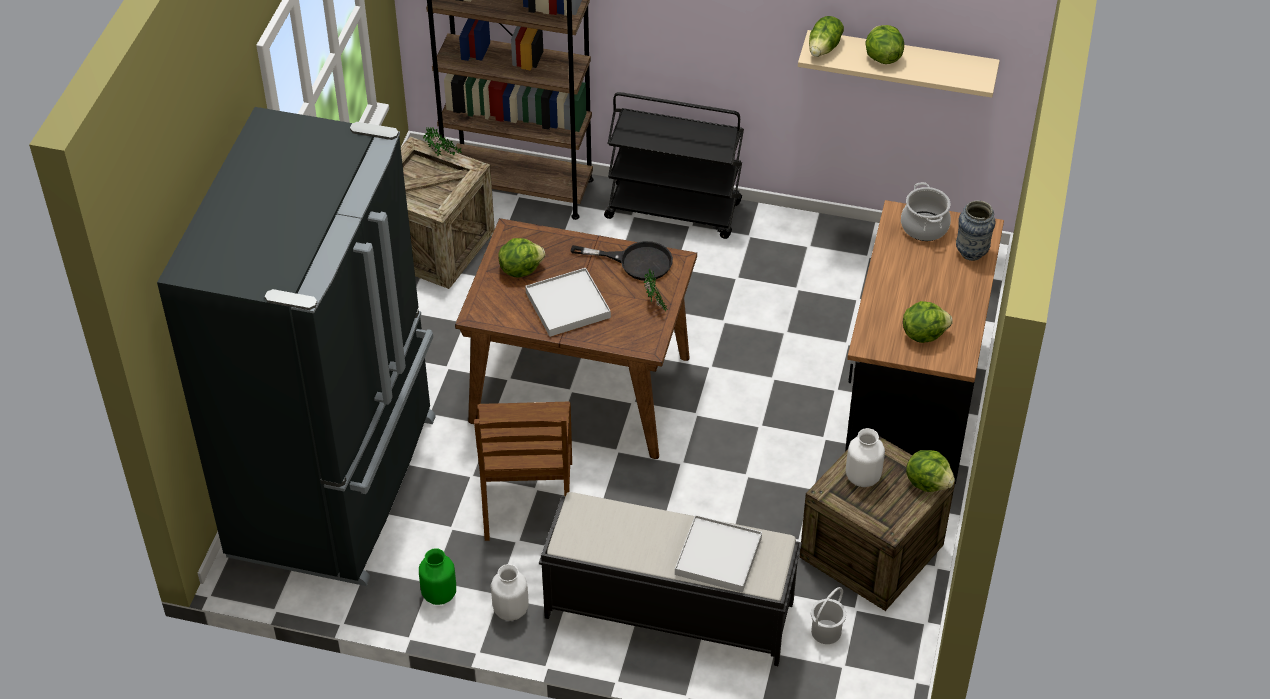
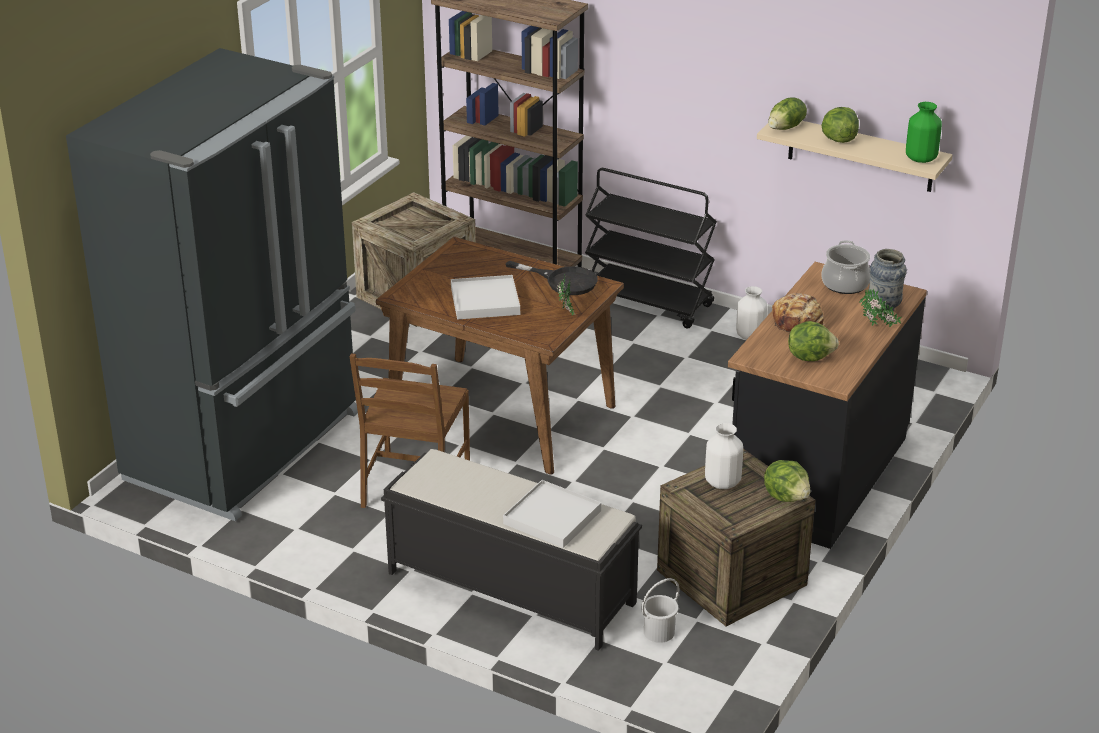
camera: 15 degrees right, 15 degrees down
green vase [419,548,456,605] -> green vase moved to [906,102,942,163]
potted plant [423,127,462,156] -> potted plant moved to [859,289,901,327]
white vase [491,564,529,621] -> white vase moved to [736,286,768,340]
lettuce [499,238,545,278] -> none
none -> bread [772,293,825,333]

